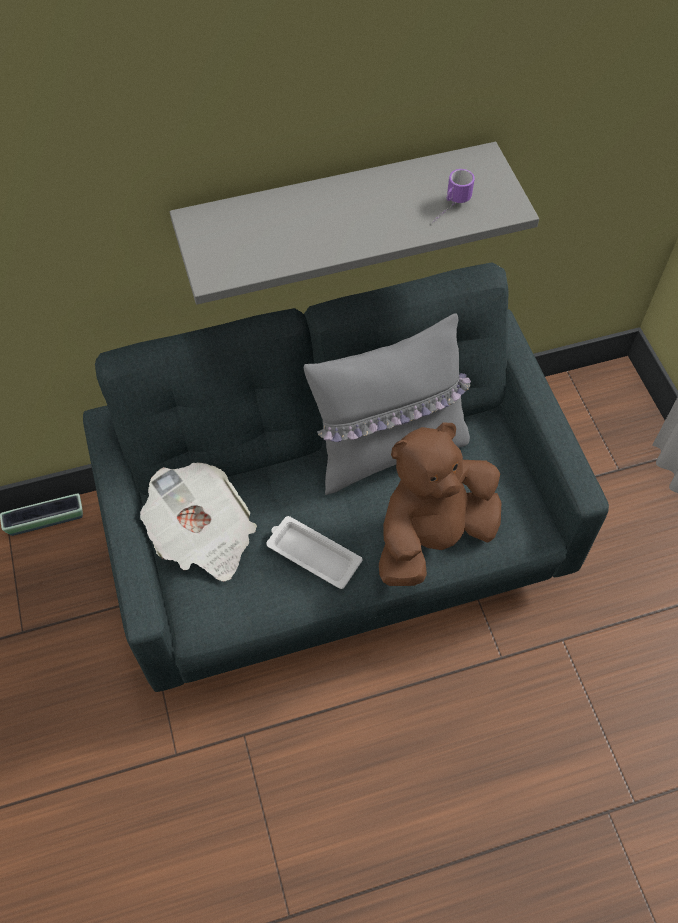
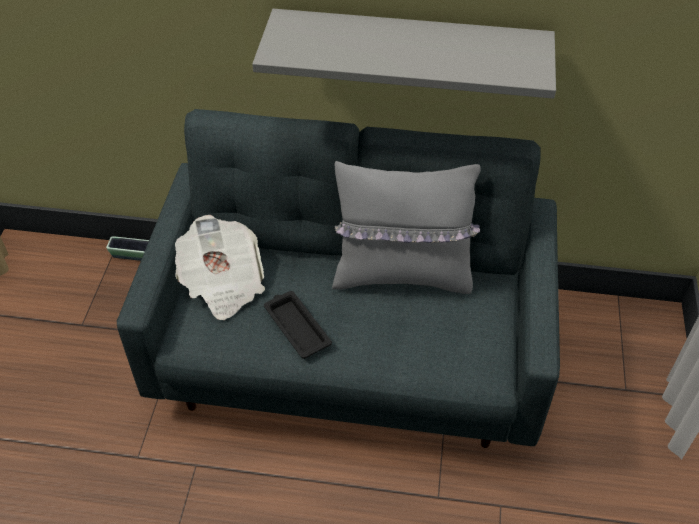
camera: 25 degrees right, 10 degrees down
white tray [266,516,362,589] -> black tray [264,291,332,359]
brown plush toy [379,423,501,586] -> none
mug [432,169,475,223] -> none

